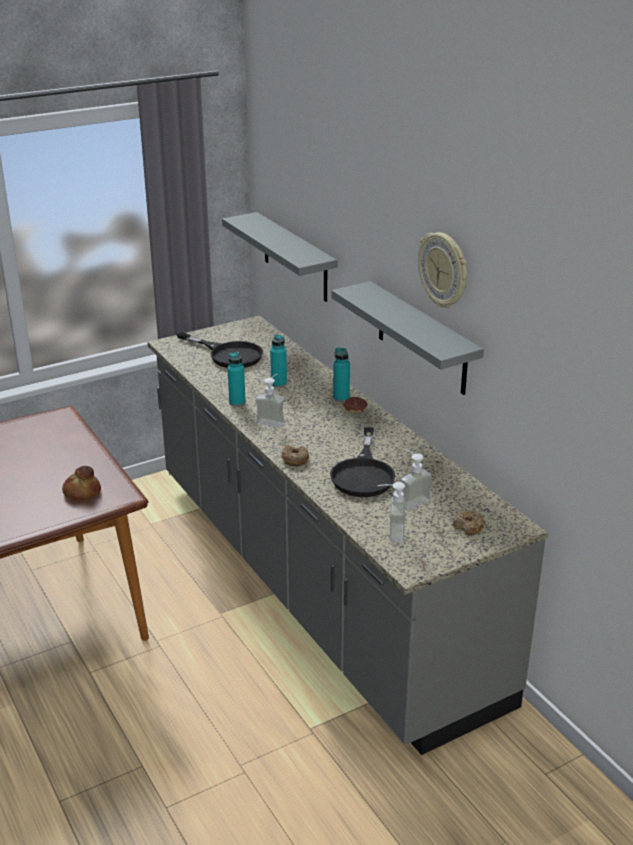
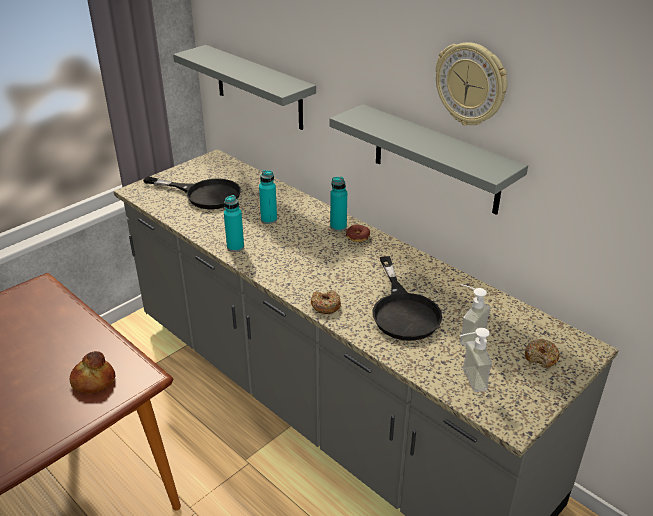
camera: 15 degrees left, 5 degrees up
soap dispenser [256,374,285,428] -> none

